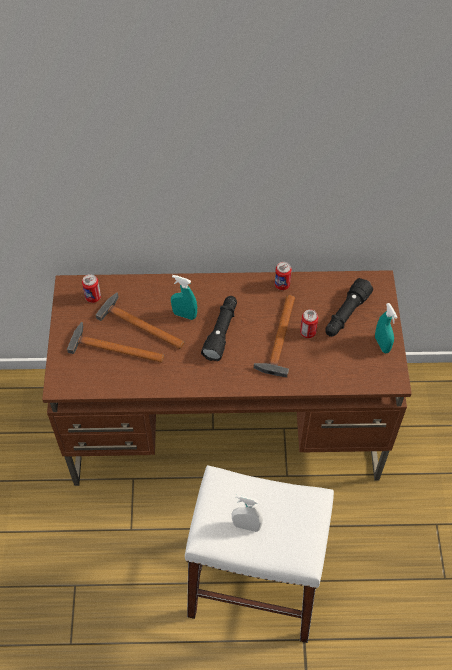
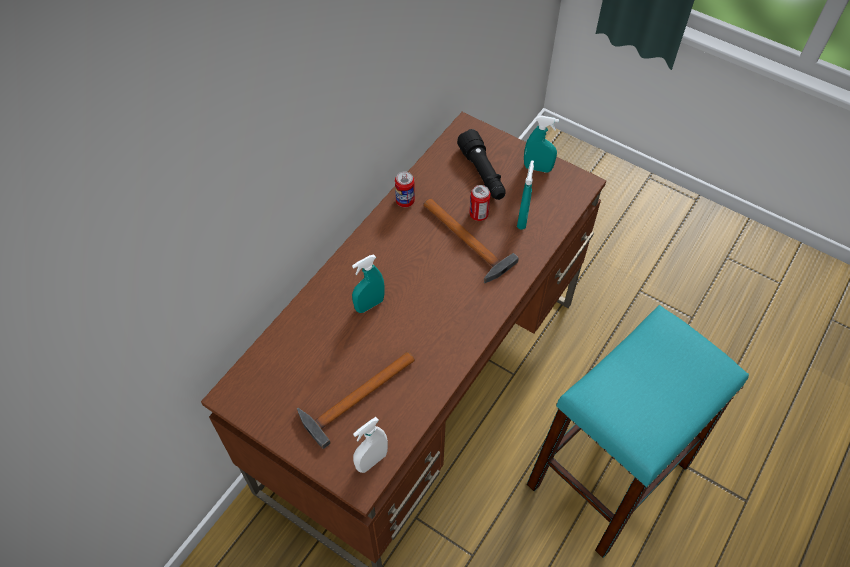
camera: 55 degrees left, 0 degrees up
can [82,274,101,303] -> none
hammer [95,292,185,349] -> none
white stool [185,465,334,643] -> turquoise stool [527,305,749,558]
black flashlight [201,296,237,361] -> none
white spray bottle [232,495,263,532] -> white spray bottle moved to [353,417,388,473]
none -> turquoise spray bottle [517,160,534,230]

